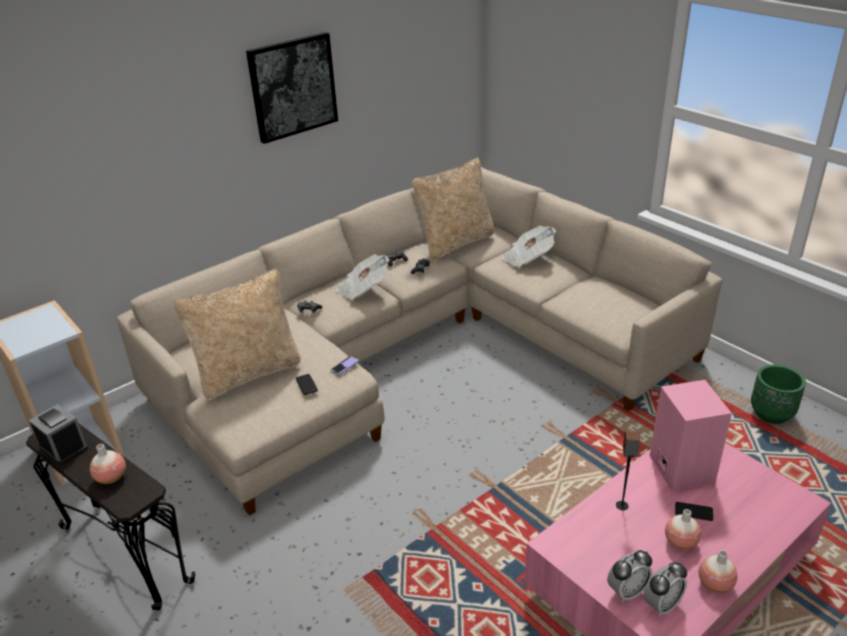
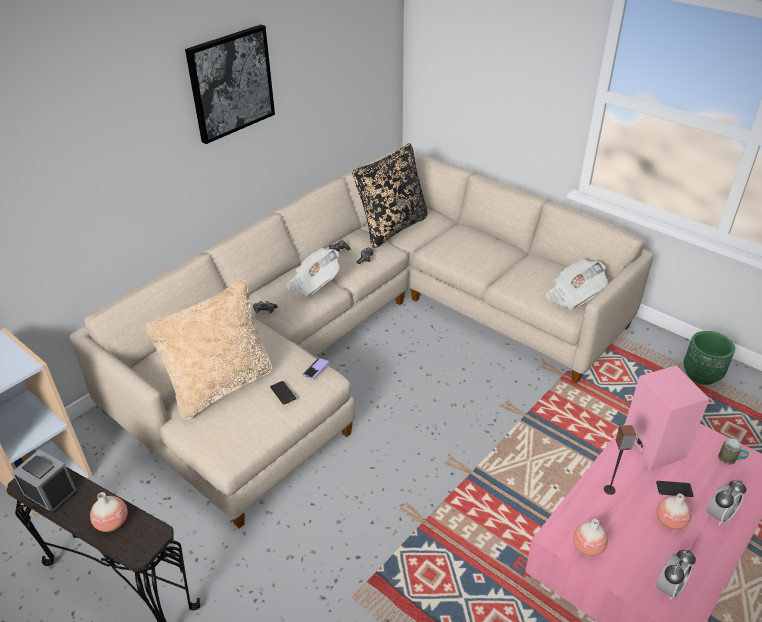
camera: 10 degrees left, 5 degrees up
beige pillow [412,158,494,261] -> black pillow [352,143,428,248]
newspaper [501,226,556,268] -> newspaper moved to [546,259,608,309]
alarm clock [607,550,652,602] -> alarm clock moved to [707,480,746,525]
vase [699,550,737,593] -> vase moved to [573,519,608,556]
none -> mug [718,438,749,465]

